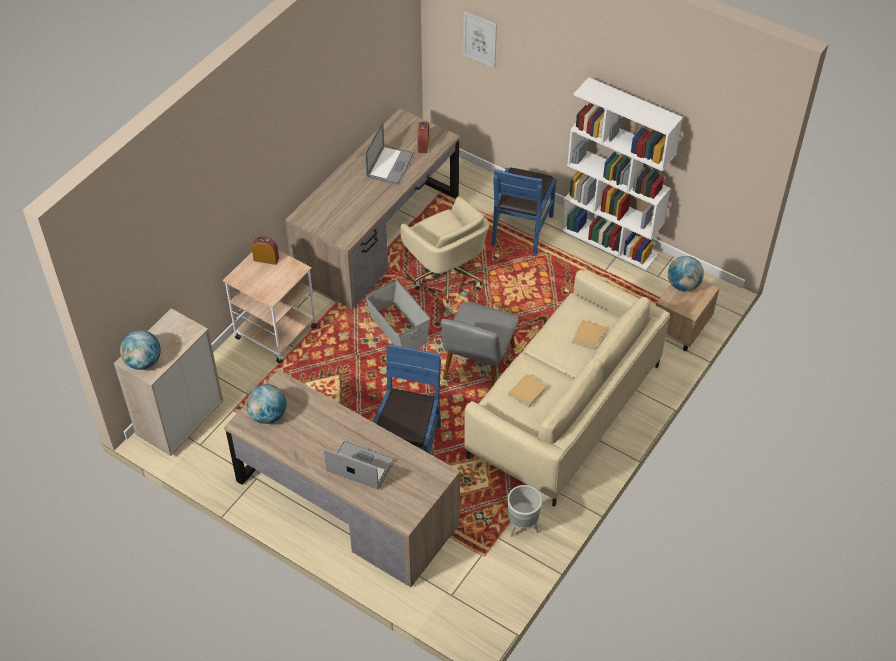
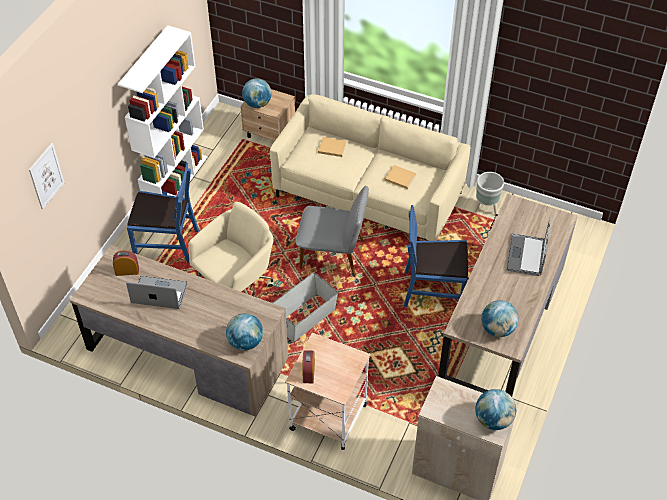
camera: 100 degrees left, 0 degrees up
none -> globe [226,313,263,350]

